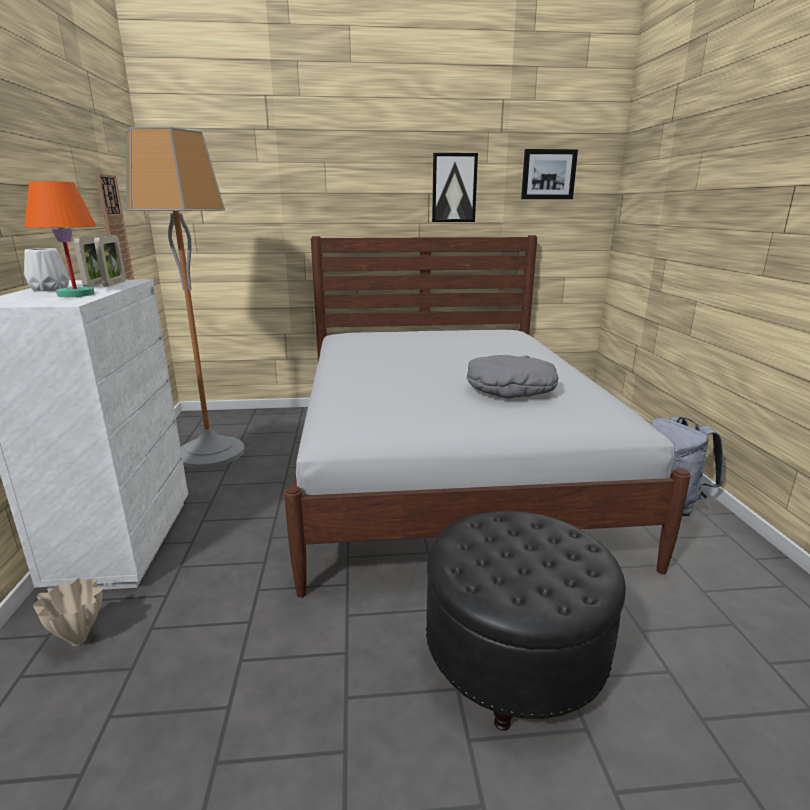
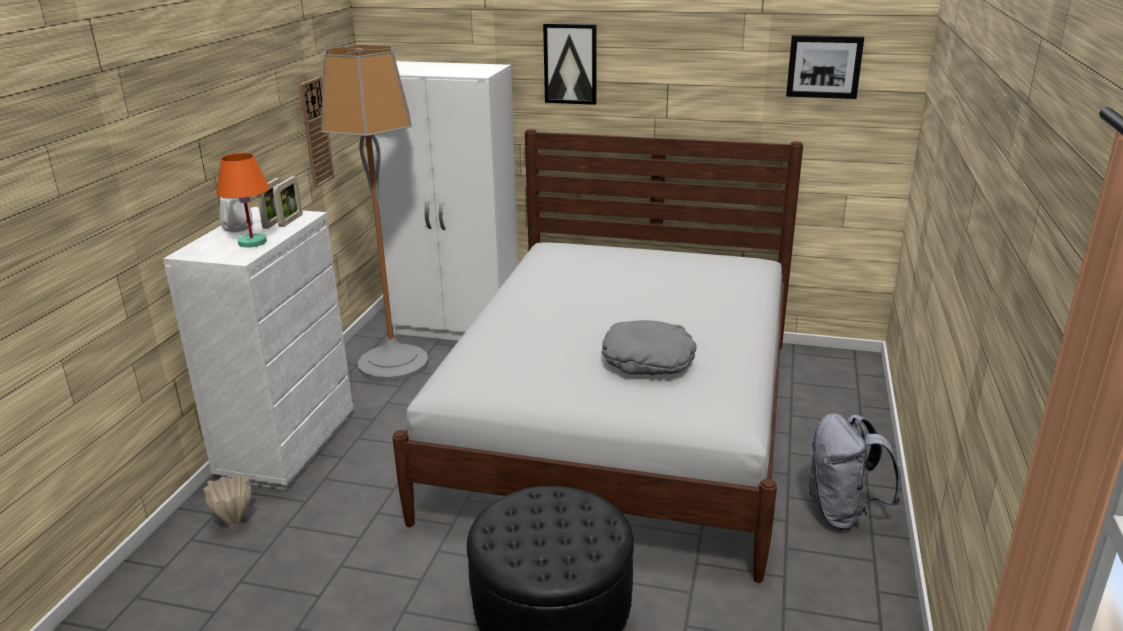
camera: 20 degrees right, 5 degrees up
picture [432,153,478,222] -> picture moved to [543,23,597,105]
none -> white wardrobe [371,61,519,341]

